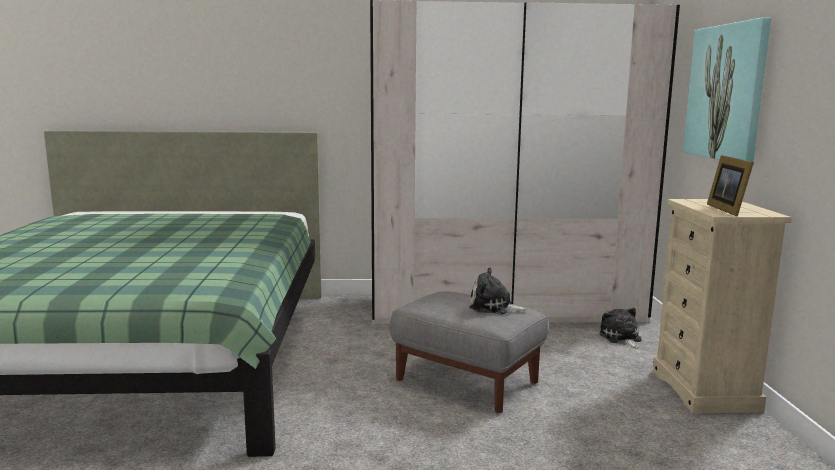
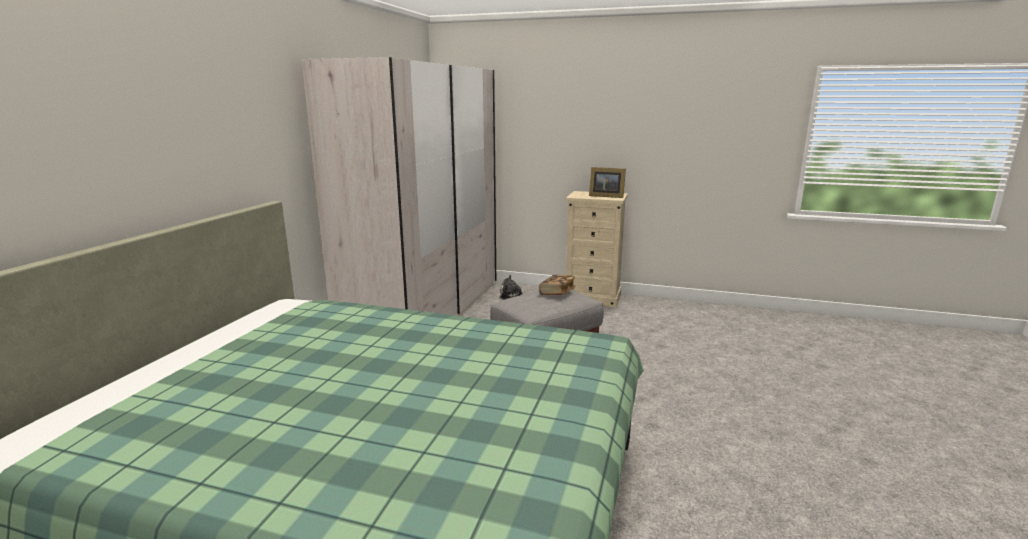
camera: 70 degrees left, 5 degrees up
plush toy [470,268,528,314] -> book [539,275,576,295]
picture [683,17,771,162] -> none

